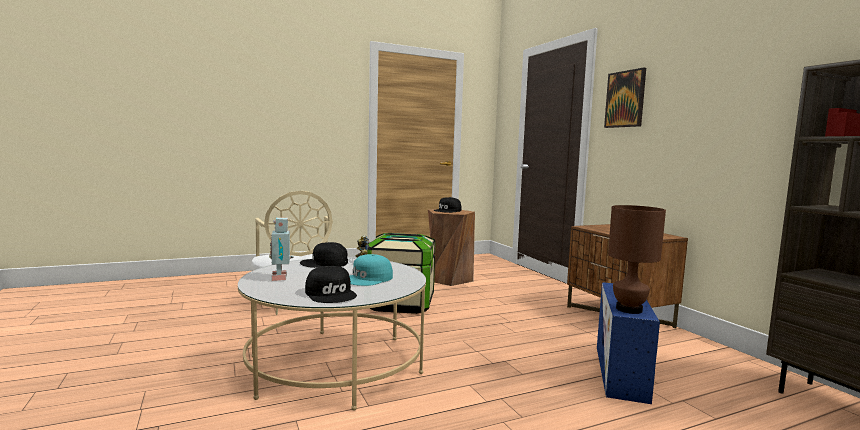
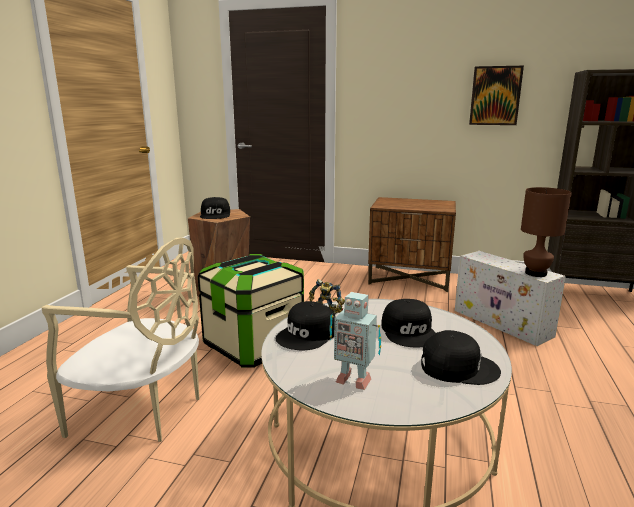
camera: 50 degrees left, 10 degrees up
turquoise cap [349,254,393,286] -> black cap [382,299,435,348]
blue storage box [597,282,660,404] -> white storage box [455,251,566,346]
picture [604,67,646,128] -> picture moved to [469,66,524,125]

